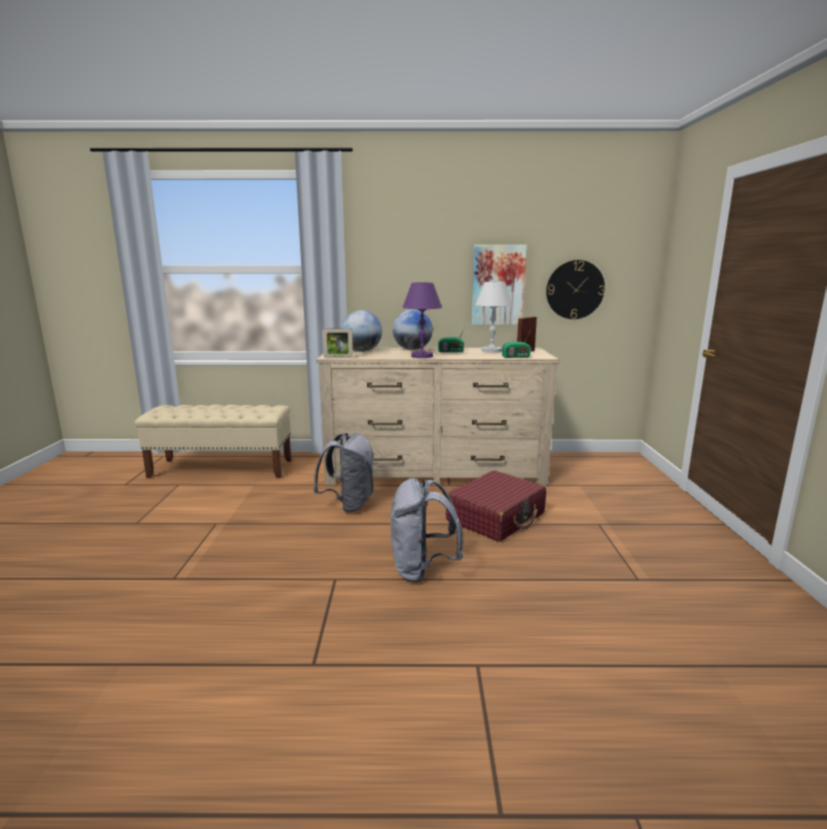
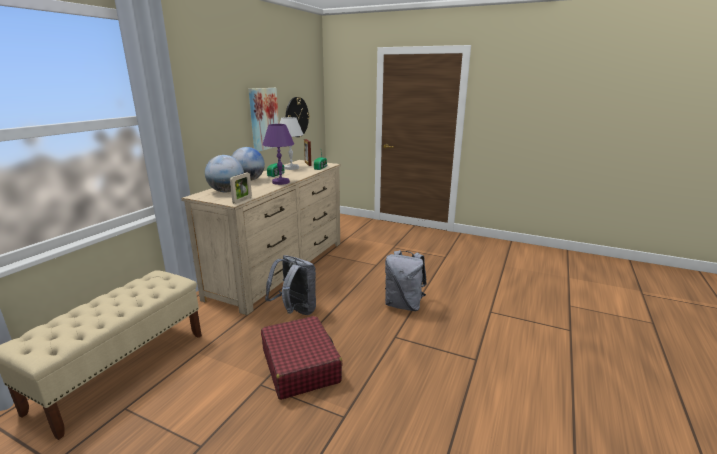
camera: 65 degrees left, 5 degrees up
red suitcase [446,470,546,542] -> red suitcase moved to [261,316,343,400]

